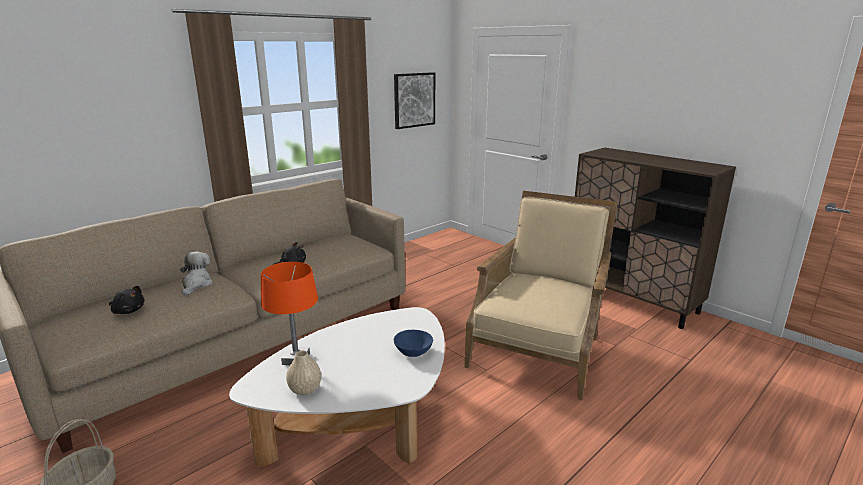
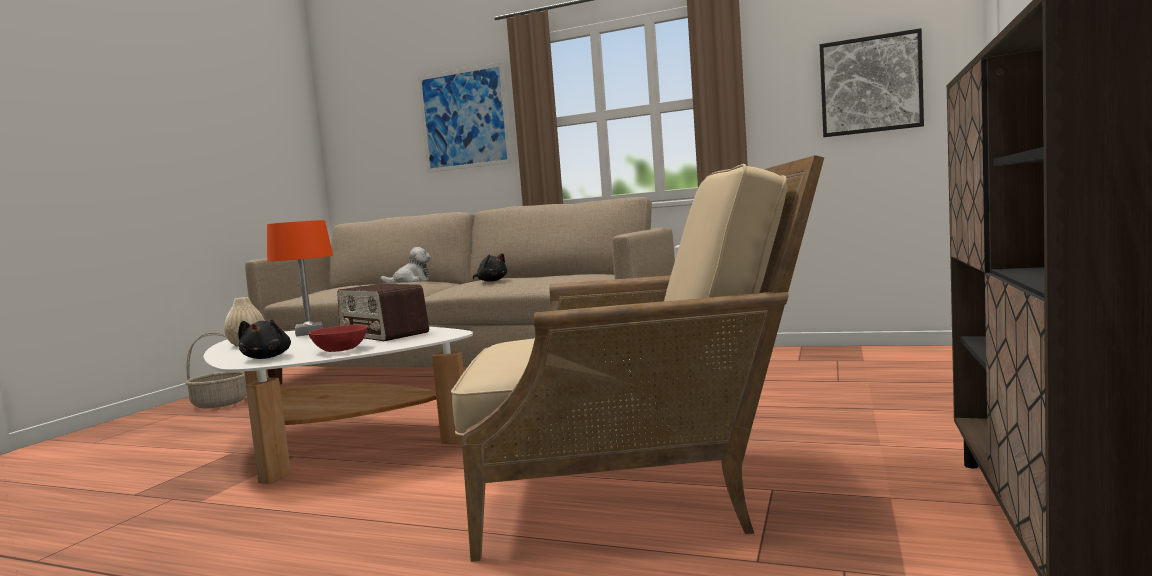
camera: 65 degrees right, 15 degrees down
black plush toy [109,286,145,314] -> black plush toy moved to [238,319,291,359]
blue bowl [394,330,433,357] -> red bowl [308,325,367,352]
none -> radio [337,284,429,341]
none -> picture [418,62,512,173]

